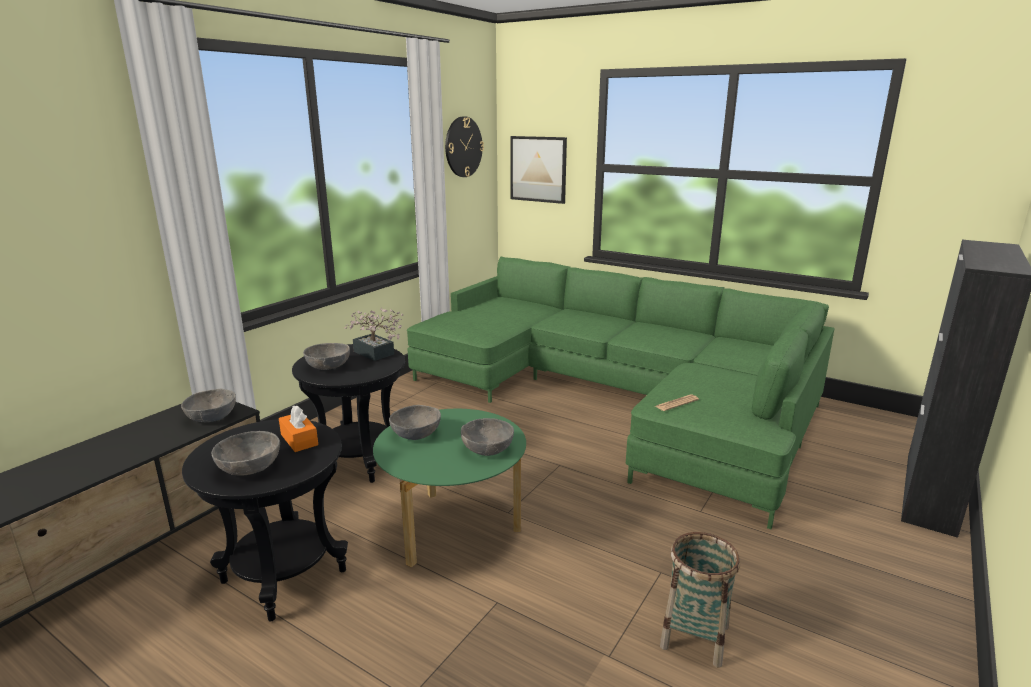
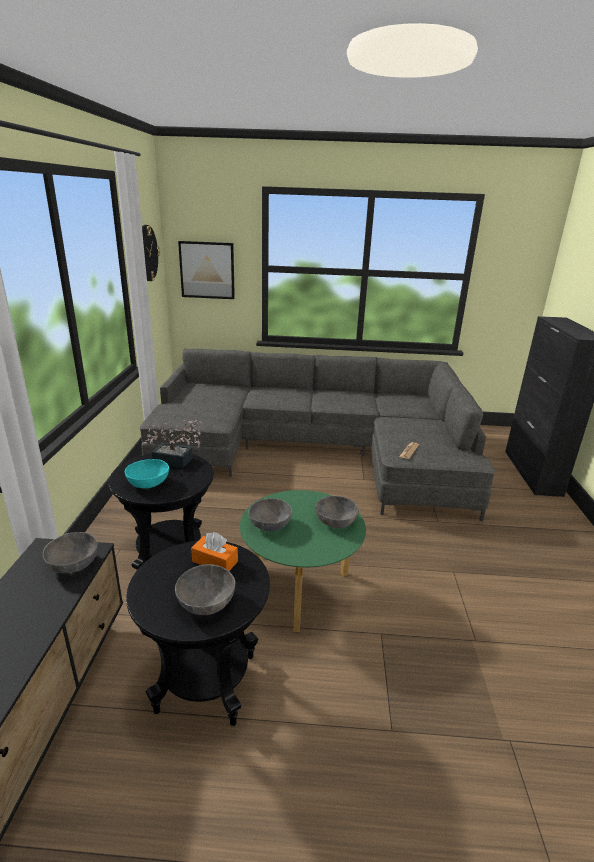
camera: 30 degrees left, 5 degrees up
grey bowl [303,343,350,370] -> turquoise bowl [125,459,169,488]
green sofa [407,257,835,529] -> grey sofa [140,348,495,521]
basket [660,532,740,668] -> none

